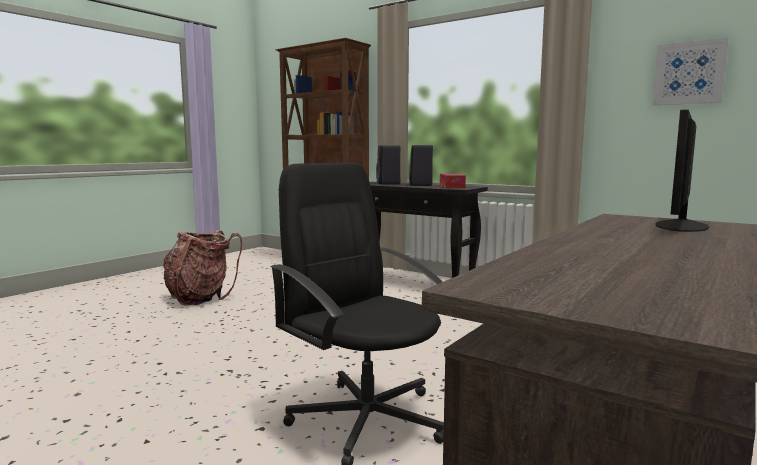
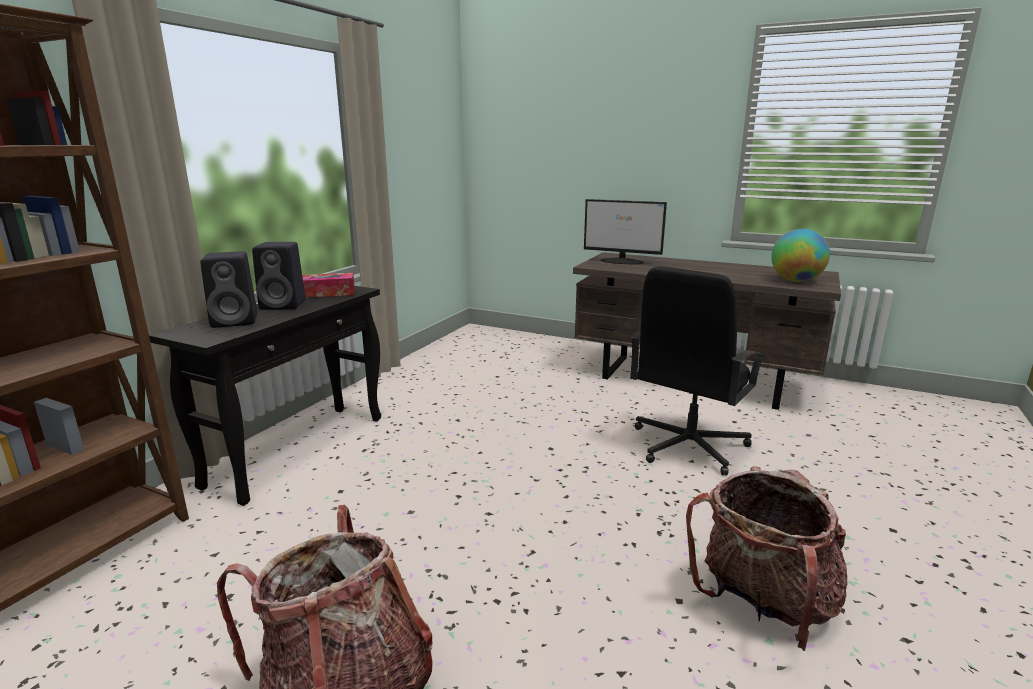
camera: 100 degrees left, 10 degrees up
picture [653,38,729,105] -> none
none -> backpack [686,466,847,651]
none -> globe [771,229,830,282]

